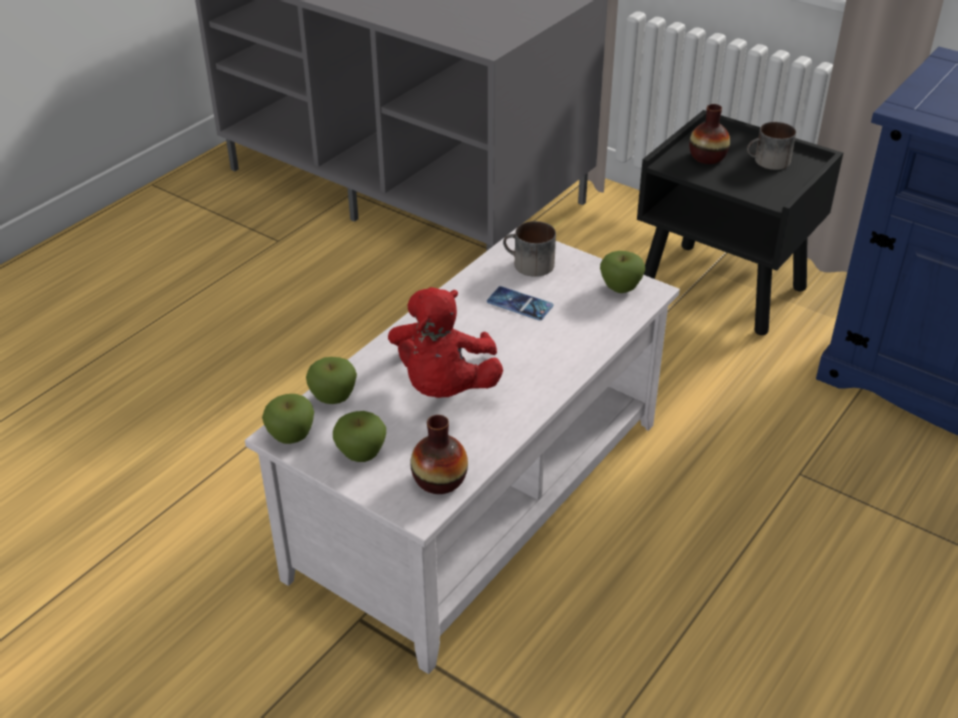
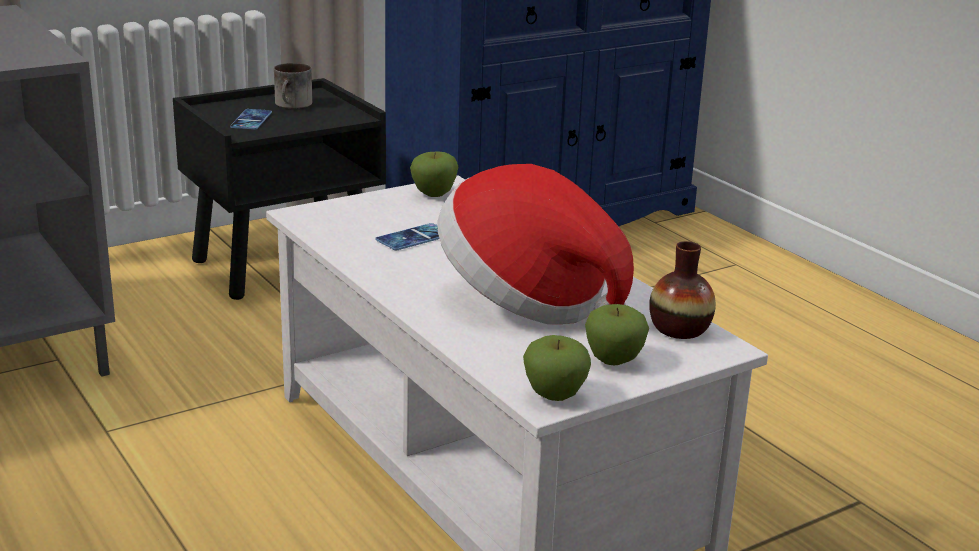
camera: 70 degrees left, 15 degrees down
apple [306,357,357,404] -> none
red plush toy [388,287,503,398] -> hat [438,164,634,324]
mug [503,221,556,277] -> none
vase [689,104,730,164] -> phone [230,109,272,129]

